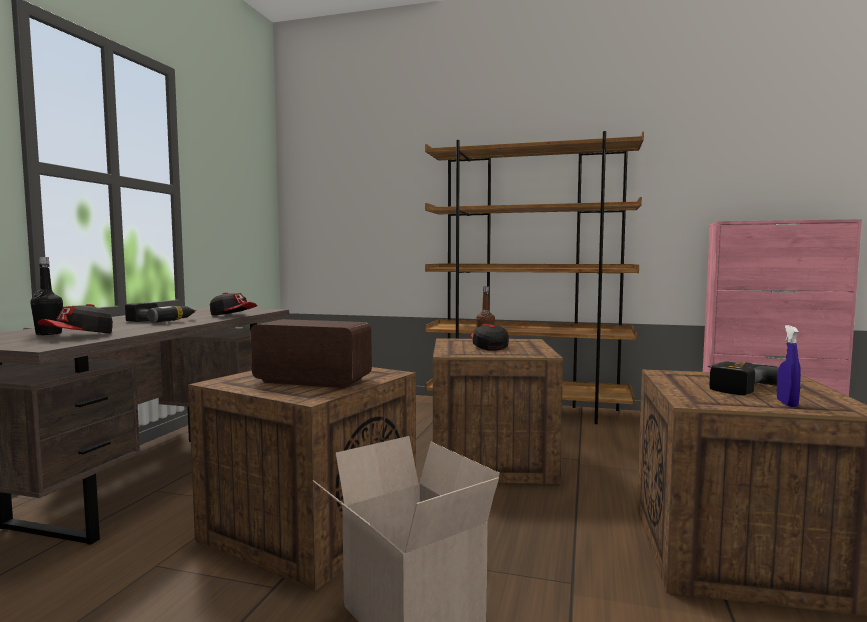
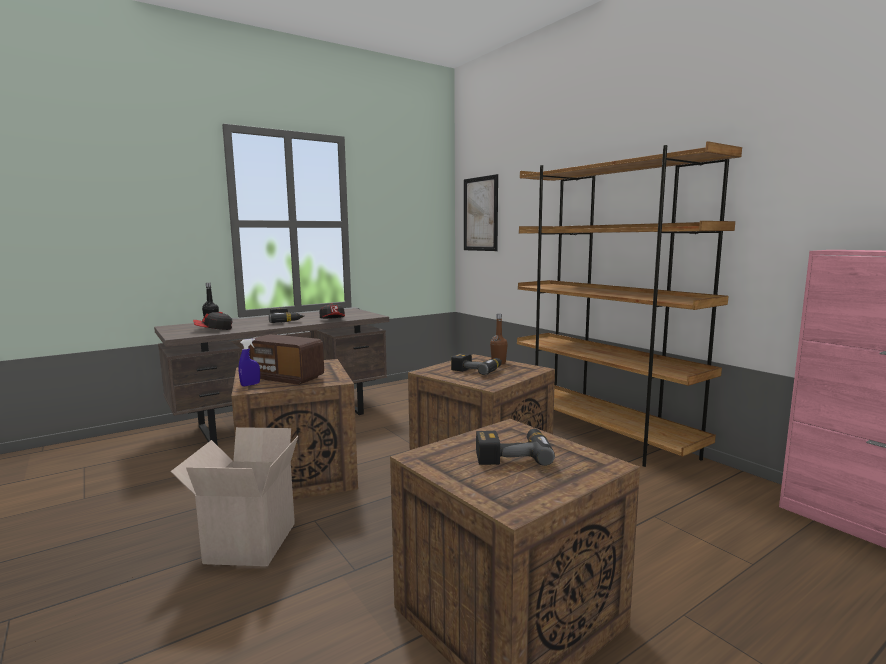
camera: 40 degrees right, 5 degrees up
radio [251,319,372,388] -> radio turned 150 degrees clockwise [248,334,324,385]
cap [471,324,508,351] -> power drill [451,353,502,375]
blue spray bottle [777,325,801,407] -> blue spray bottle moved to [239,338,260,387]
none -> picture [464,174,498,251]

